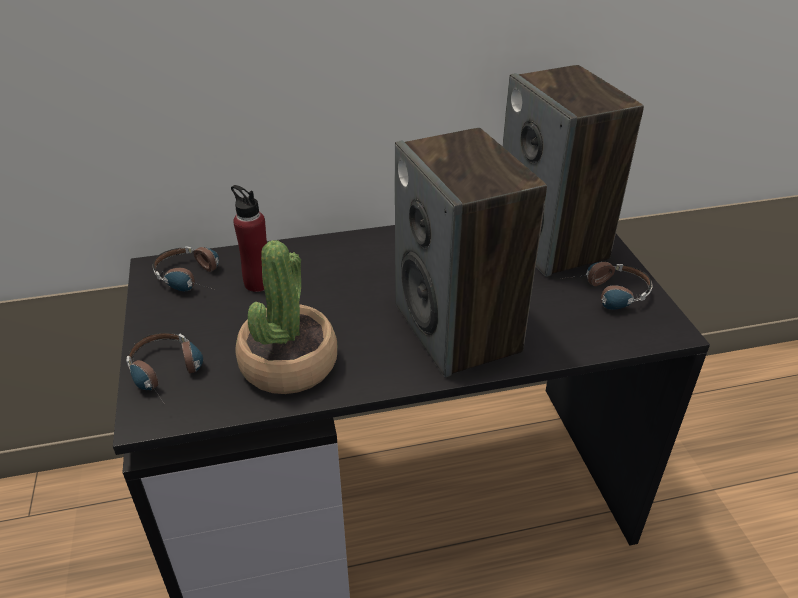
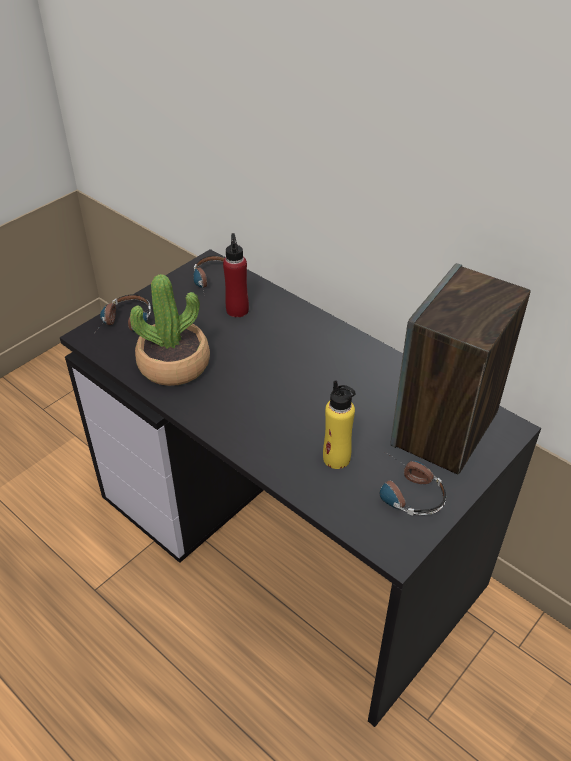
camera: 55 degrees right, 5 degrees up
speaker [395,128,547,377] -> none
none -> yellow bottle [323,380,356,469]

